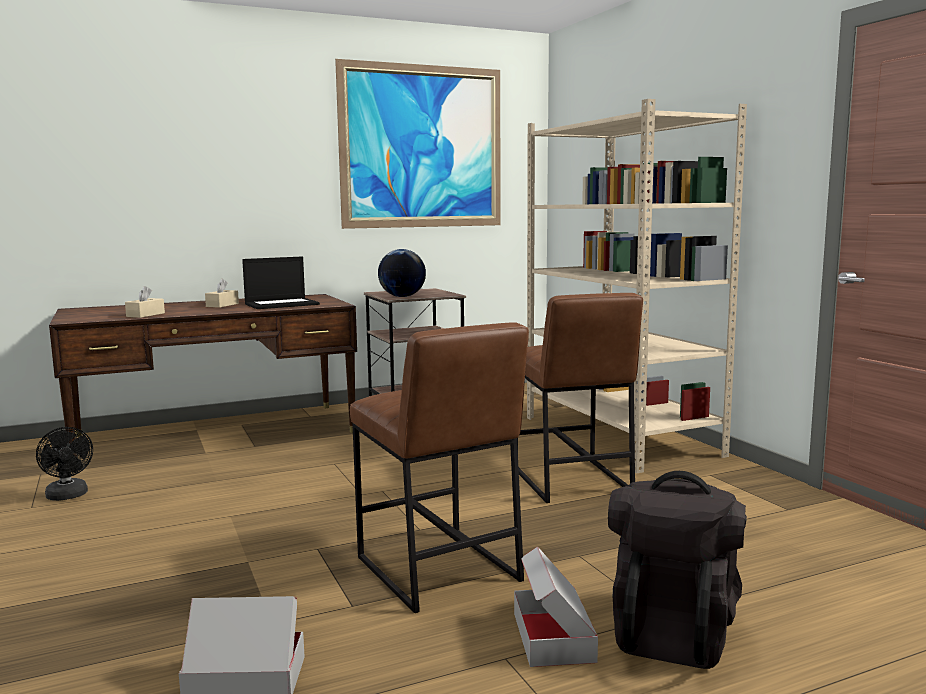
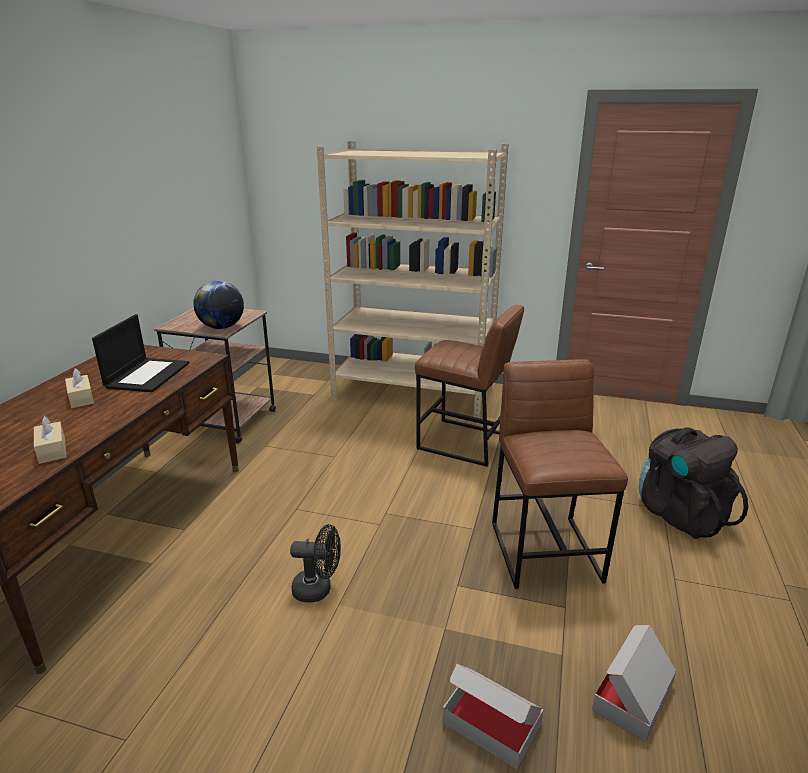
camera: 50 degrees left, 15 degrees up
black fan [36,427,93,501] -> black fan moved to [290,524,341,603]
picture [335,59,501,229] -> none
brown chair [350,322,529,613] -> brown chair turned 105 degrees counterclockwise [492,359,628,589]
cardboard box [514,546,598,667] -> cardboard box moved to [442,664,544,770]

